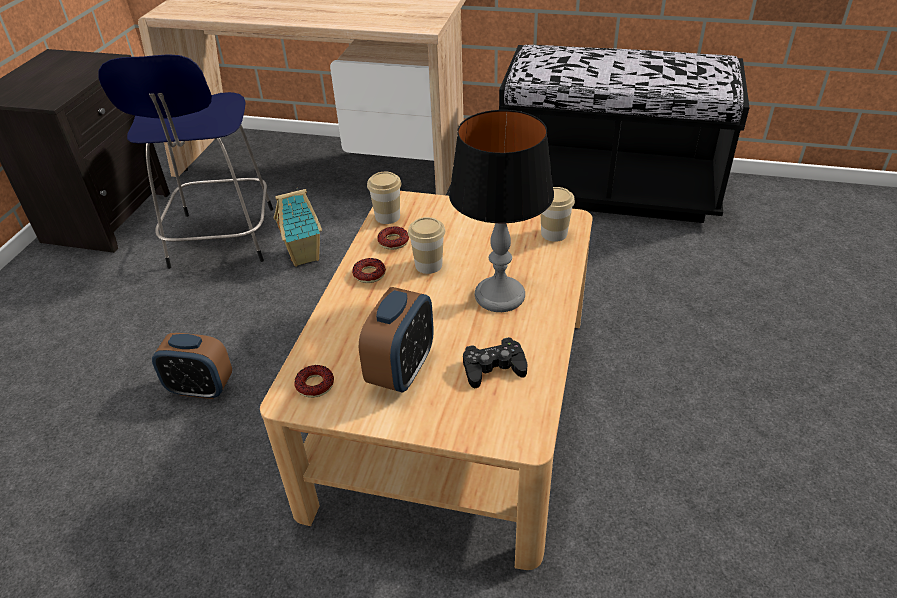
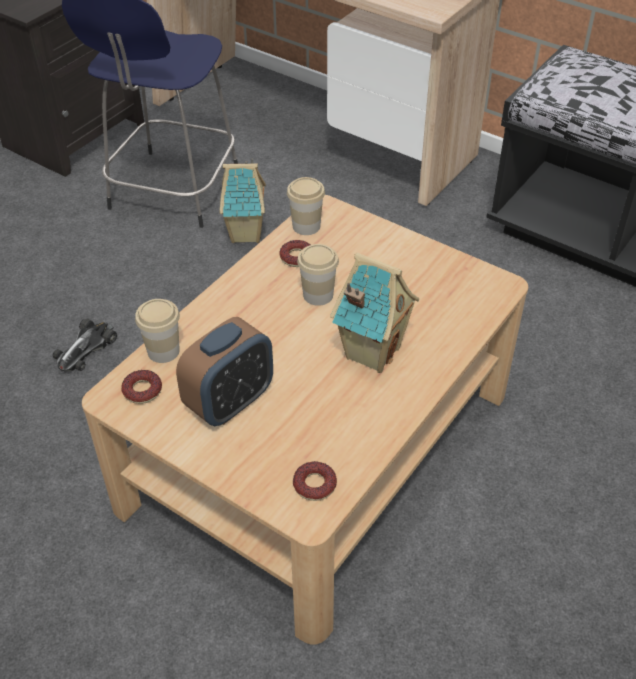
camera: 20 degrees right, 5 degrees up
alarm clock [152,333,232,399] -> toy car [53,318,117,371]
donut [352,258,386,283] -> donut moved to [293,461,337,501]
table lamp [449,110,554,312] -> toy house [330,253,419,373]
black game controller [463,337,527,388] -> none
cup [541,187,575,242] -> cup moved to [135,299,180,363]

